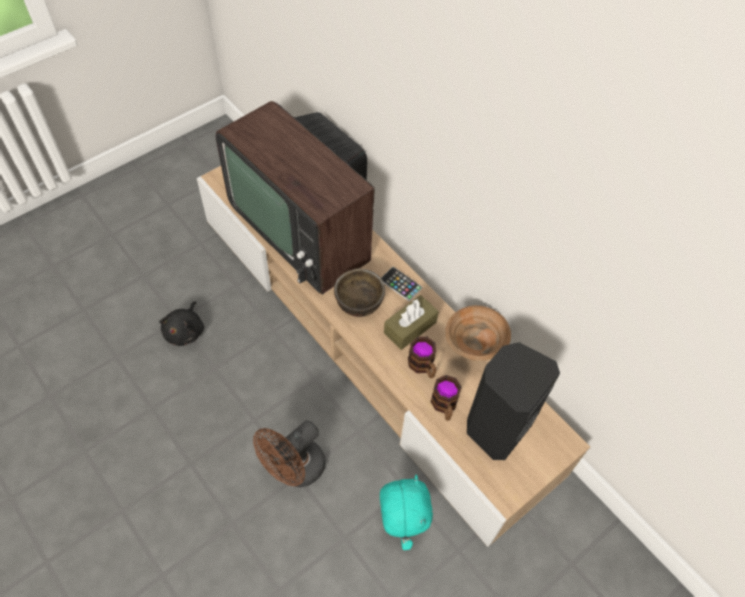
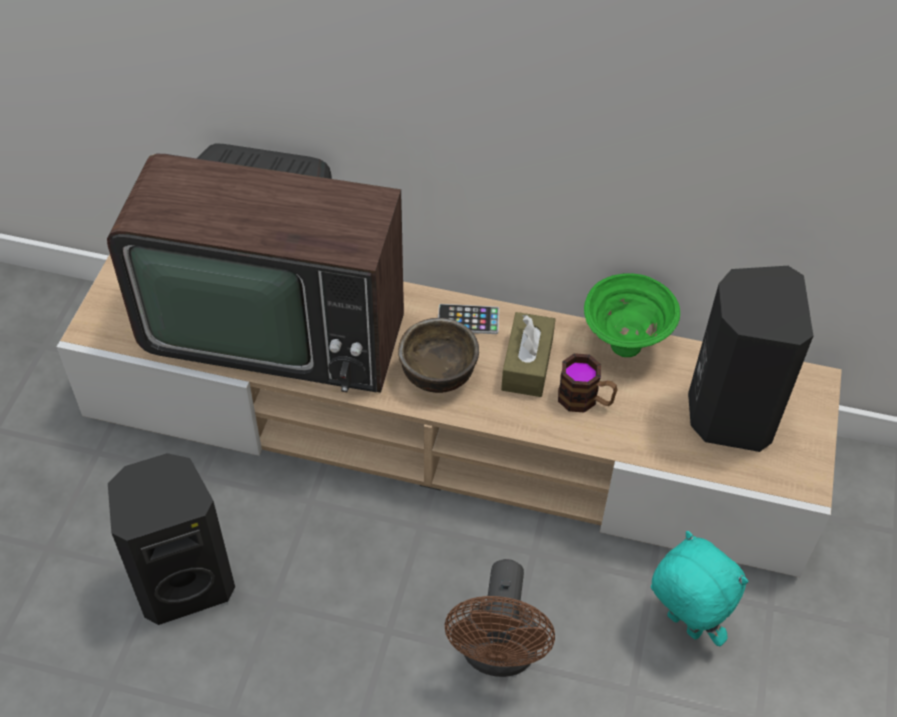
camera: 35 degrees left, 5 degrees down
black plush toy [159,301,204,346] -> black speaker [108,453,235,625]
mug [431,375,462,421] -> none
brown bowl [445,305,511,361] -> green bowl [584,273,680,357]

